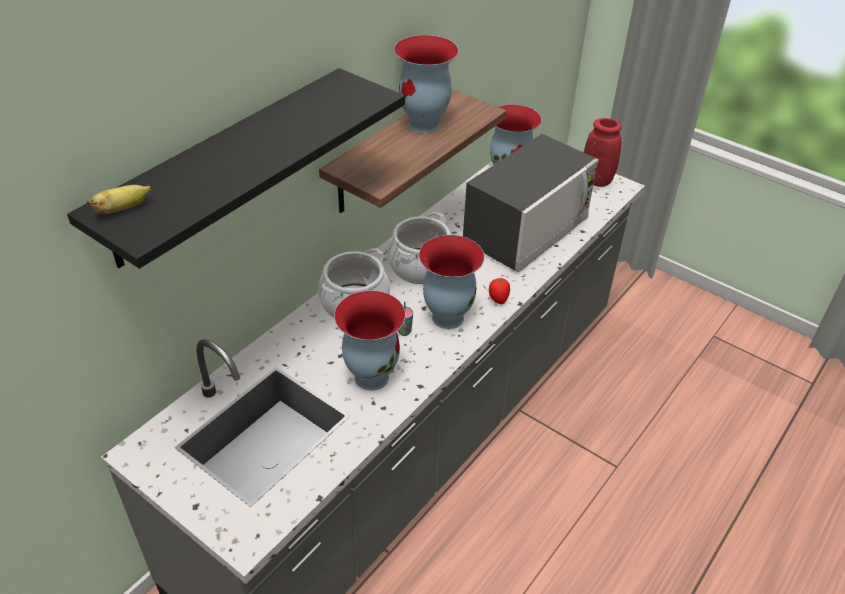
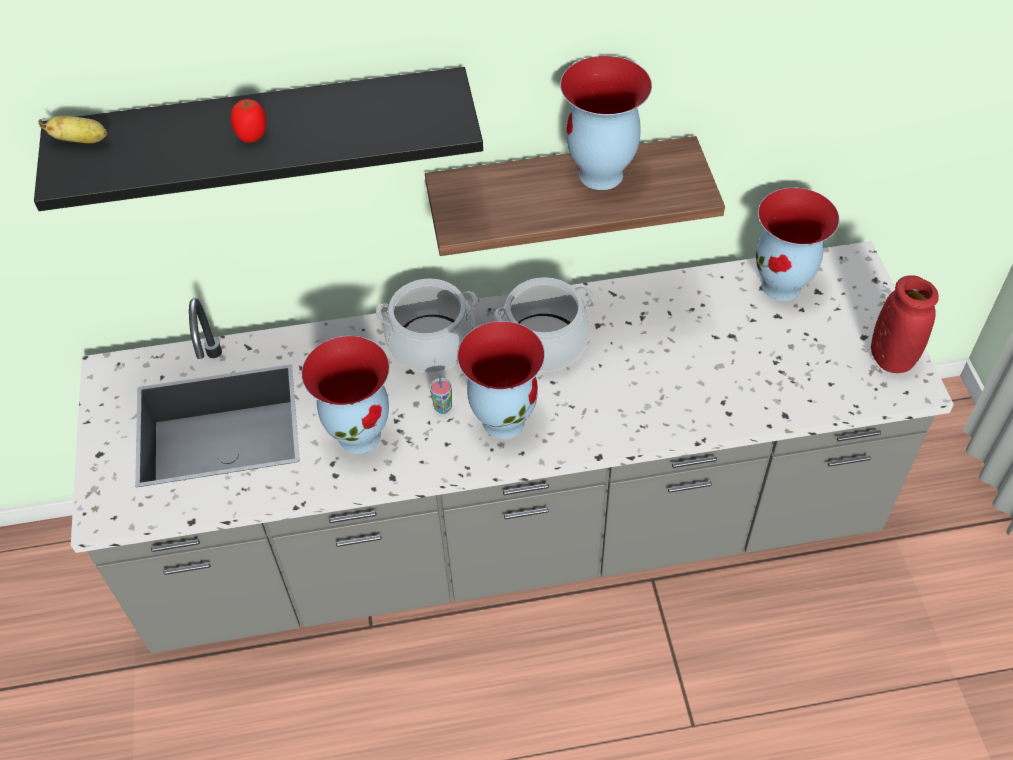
camera: 45 degrees right, 10 degrees up
microwave [463,134,598,272] -> none
tomato [489,278,510,304] -> tomato moved to [231,99,266,143]

